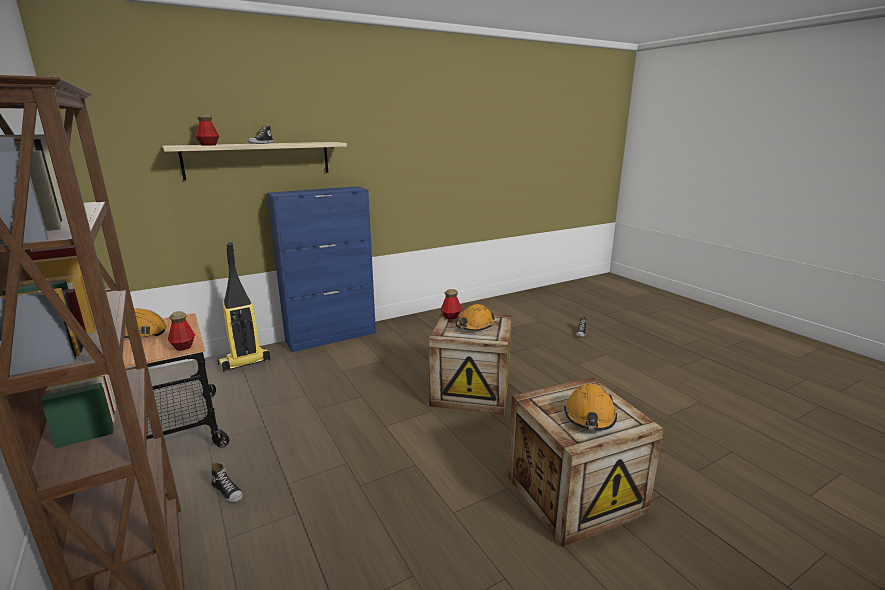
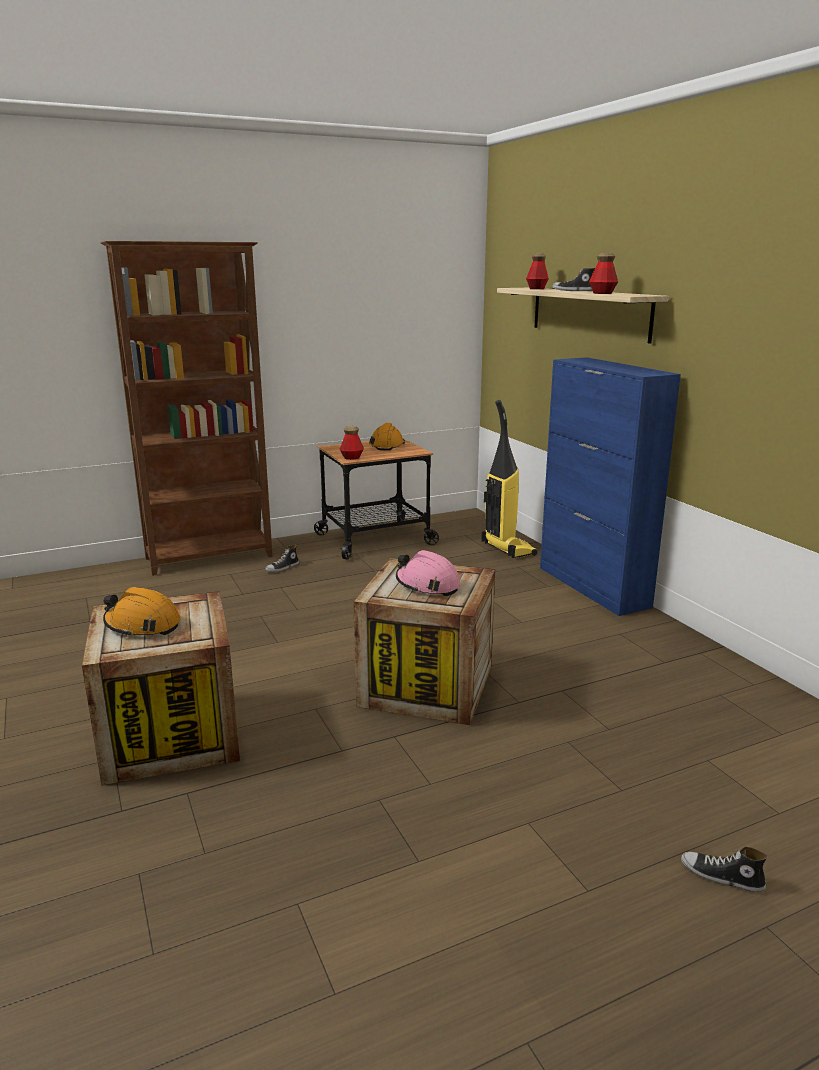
camera: 95 degrees right, 0 degrees up
bottle [440,289,462,319] -> bottle moved to [589,253,618,294]
orange hard hat [456,304,495,331] -> pink hard hat [396,550,461,596]

